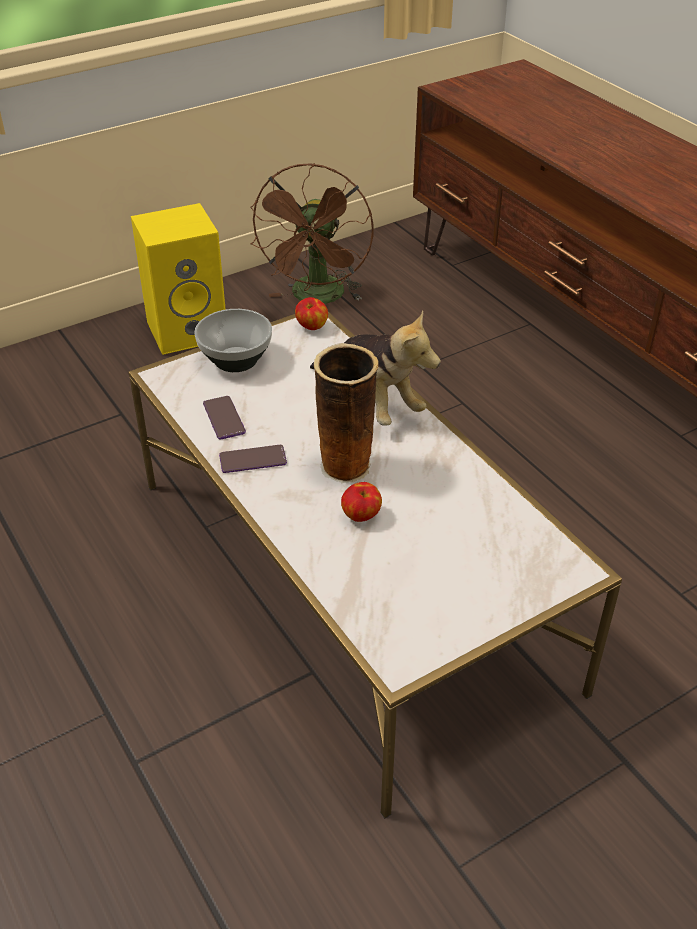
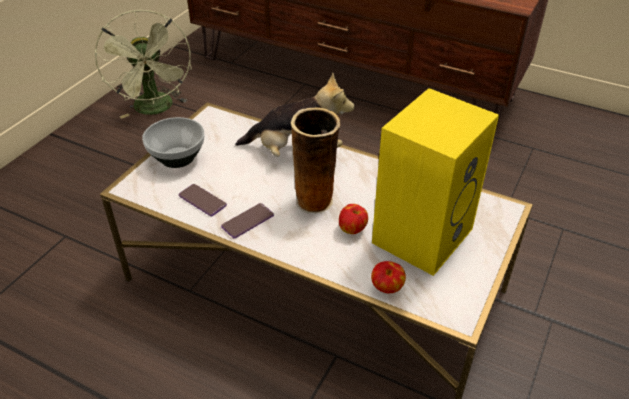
camera: 30 degrees left, 0 degrees up
yellow speaker [131,203,226,355] -> yellow speaker moved to [372,88,499,276]
brown fan [250,163,373,304] -> green fan [94,10,192,119]
apple [295,297,328,330] -> apple moved to [371,261,406,293]

